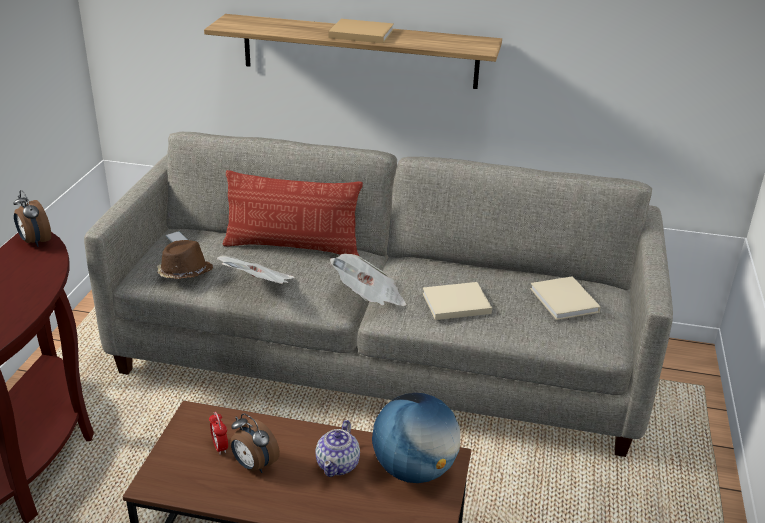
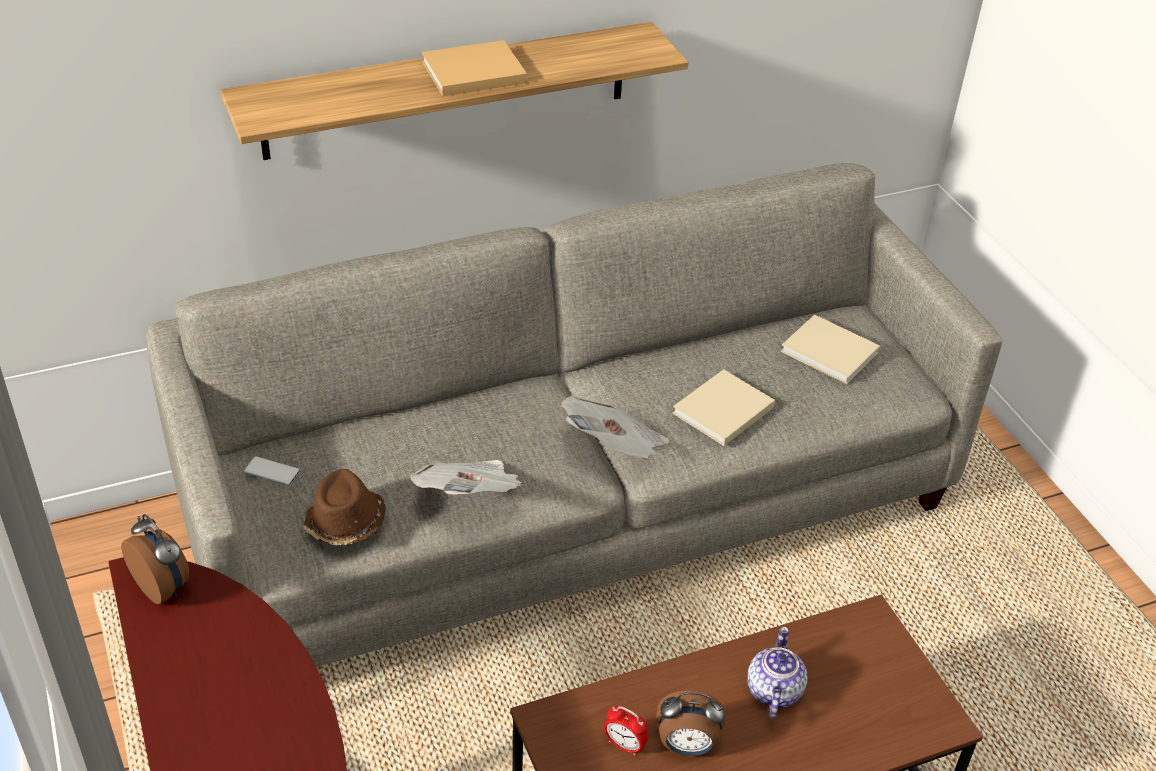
camera: 35 degrees left, 10 degrees up
alarm clock [13,190,51,247] -> alarm clock turned 150 degrees counterclockwise [121,514,189,604]
pillow [223,170,363,256] -> none
teapot [315,420,360,477] -> teapot turned 150 degrees counterclockwise [747,626,808,718]
globe [372,393,460,483] -> none

